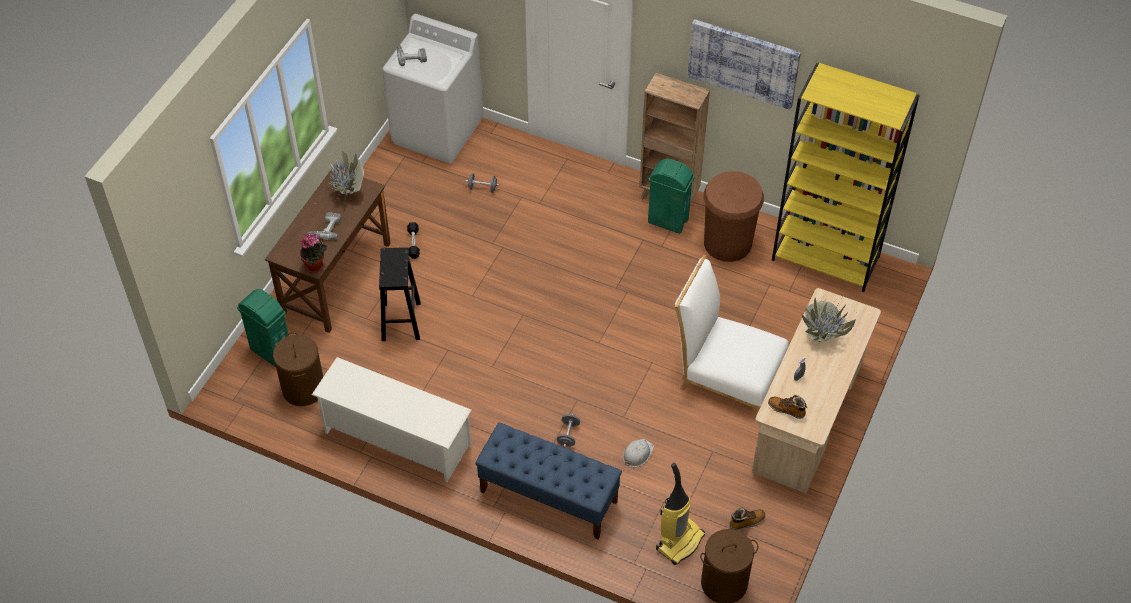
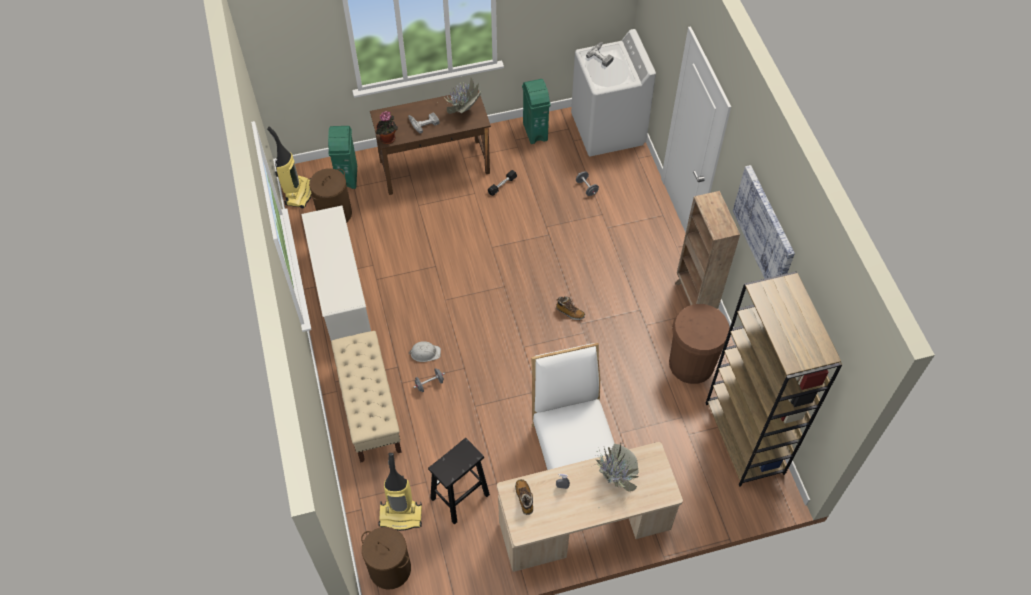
camera: 50 degrees right, 5 degrees up
black stool [379,247,421,341] -> black stool moved to [428,438,490,525]
blue bench [475,422,622,540] -> beige bench [331,331,402,463]
white hard hat [623,439,654,467] -> white hard hat moved to [409,341,441,362]
green trash can [648,159,695,234] -> green trash can moved to [522,79,551,144]
boot [729,507,766,530] -> boot moved to [556,296,585,320]
yellow bookcase [772,63,920,292] -> brown bookcase [706,271,842,487]
none -> vacuum cleaner [267,127,312,209]

